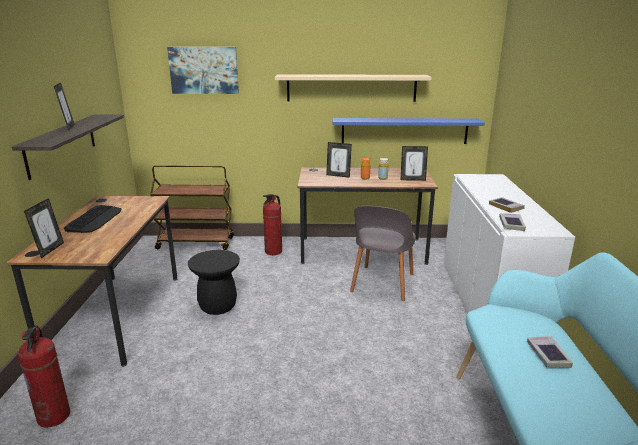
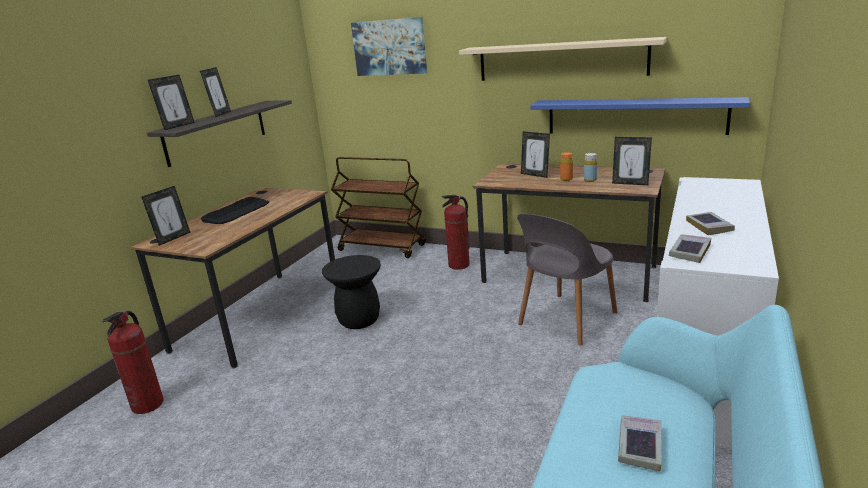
camera: 25 degrees right, 0 degrees up
none -> picture frame [148,75,195,130]

